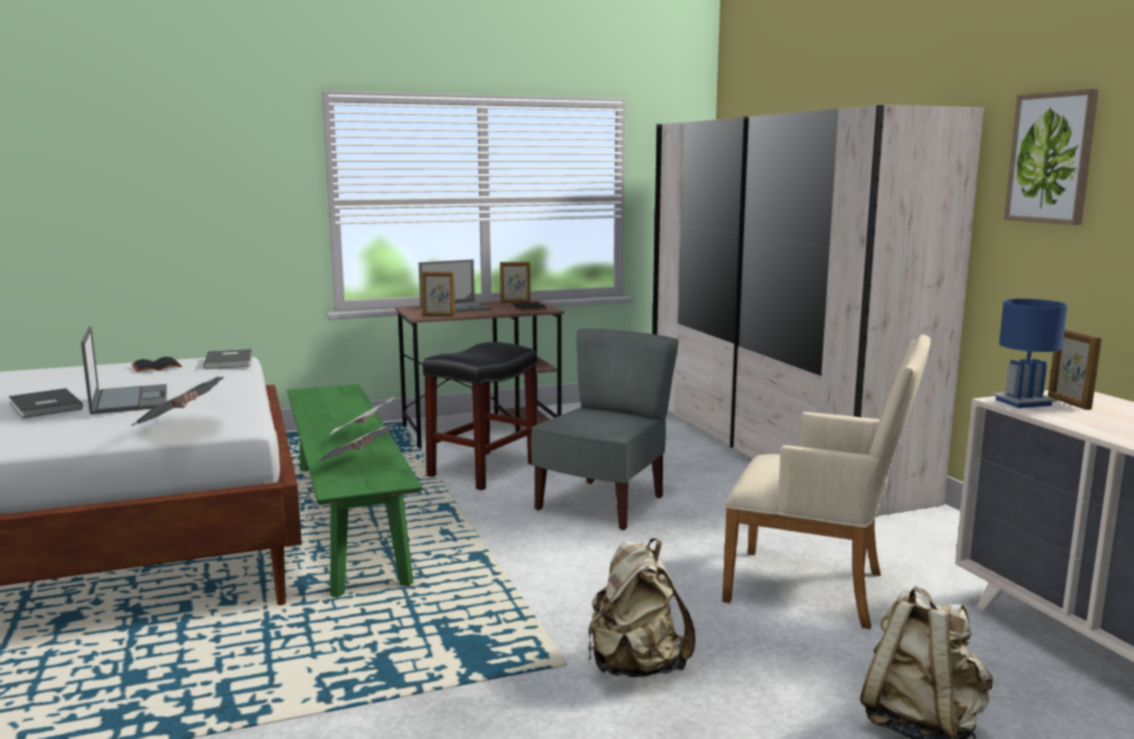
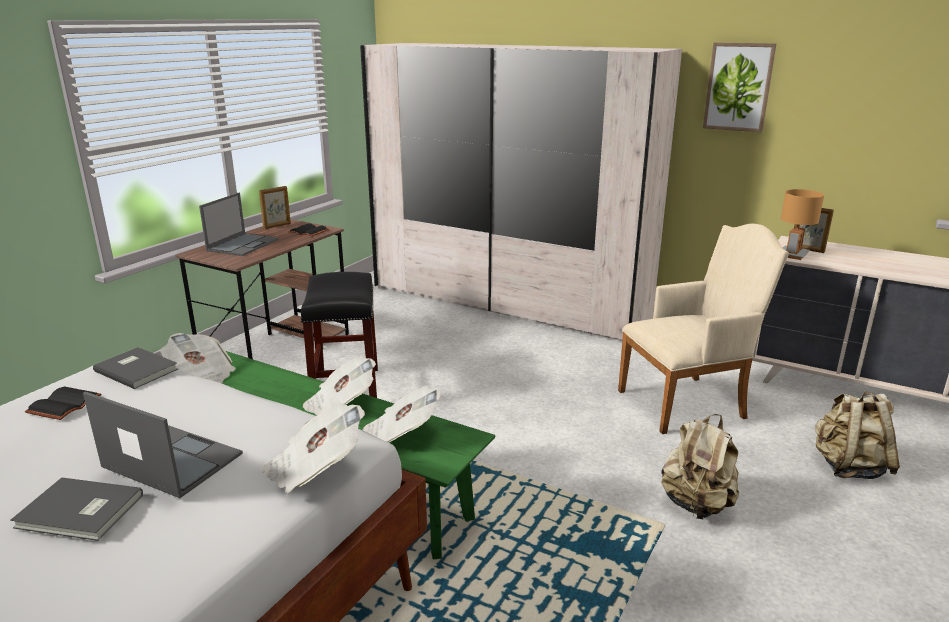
camera: 40 degrees left, 10 degrees up
picture frame [421,271,455,316] -> none
grey chair [531,329,678,530] -> none
blue table lamp [991,299,1068,408] -> brown table lamp [781,189,824,260]
none -> newspaper [160,333,236,383]

